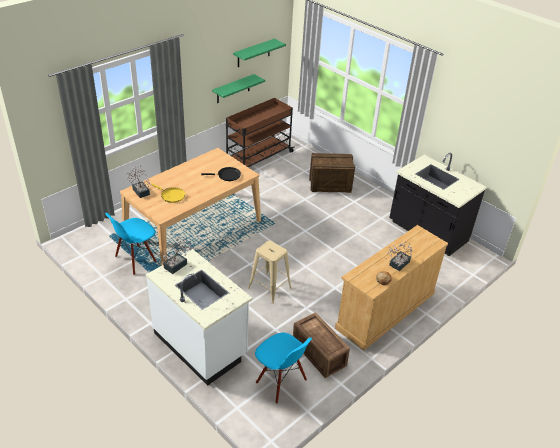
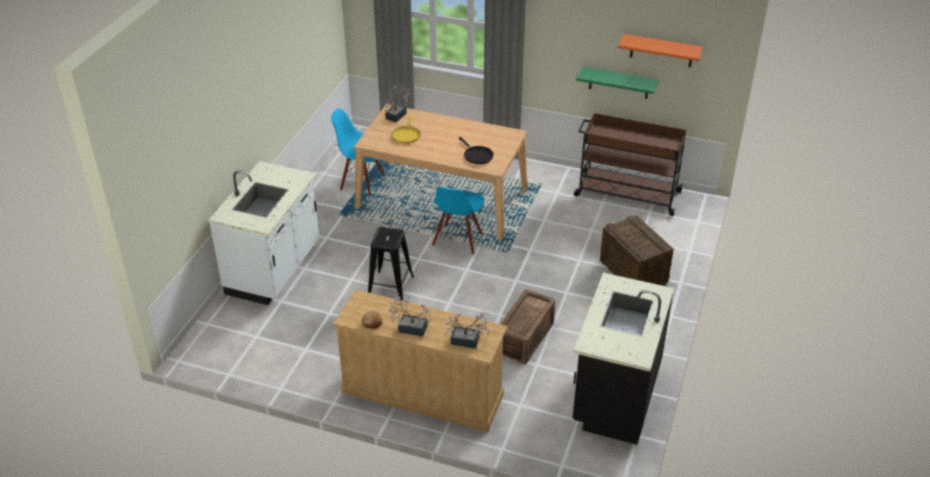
camera: 65 degrees right, 0 degrees up
potted plant [162,237,192,274] -> potted plant moved to [445,312,489,349]
green shelf [233,39,286,67] -> orange shelf [618,34,703,67]
beige stool [248,240,292,304] -> black stool [368,227,414,301]
blue chair [255,333,312,404] -> blue chair moved to [432,187,485,255]
crate [293,313,350,378] -> crate moved to [500,289,556,364]

